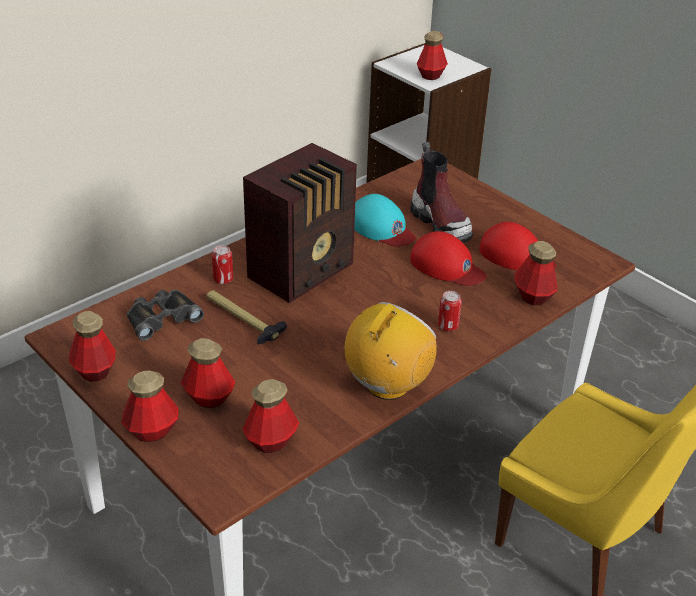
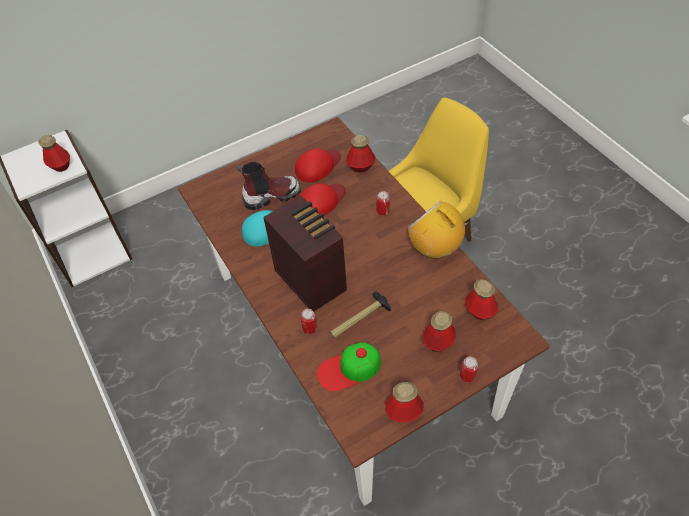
camera: 75 degrees left, 15 degrees up
bottle [121,371,179,442] -> can [460,357,478,383]
black binoculars [127,290,204,341] -> cap [317,342,381,392]

